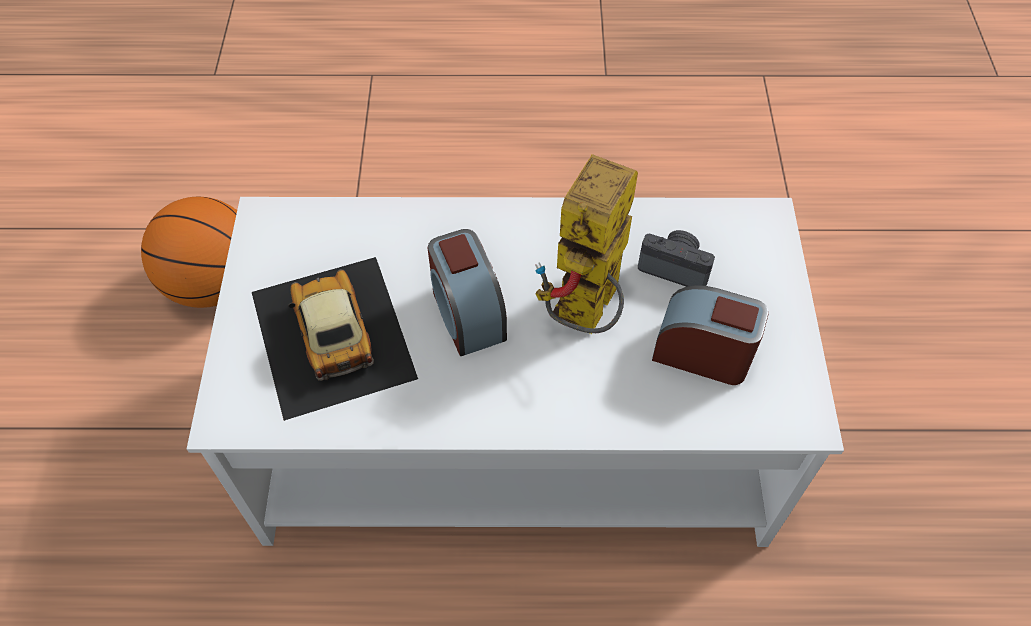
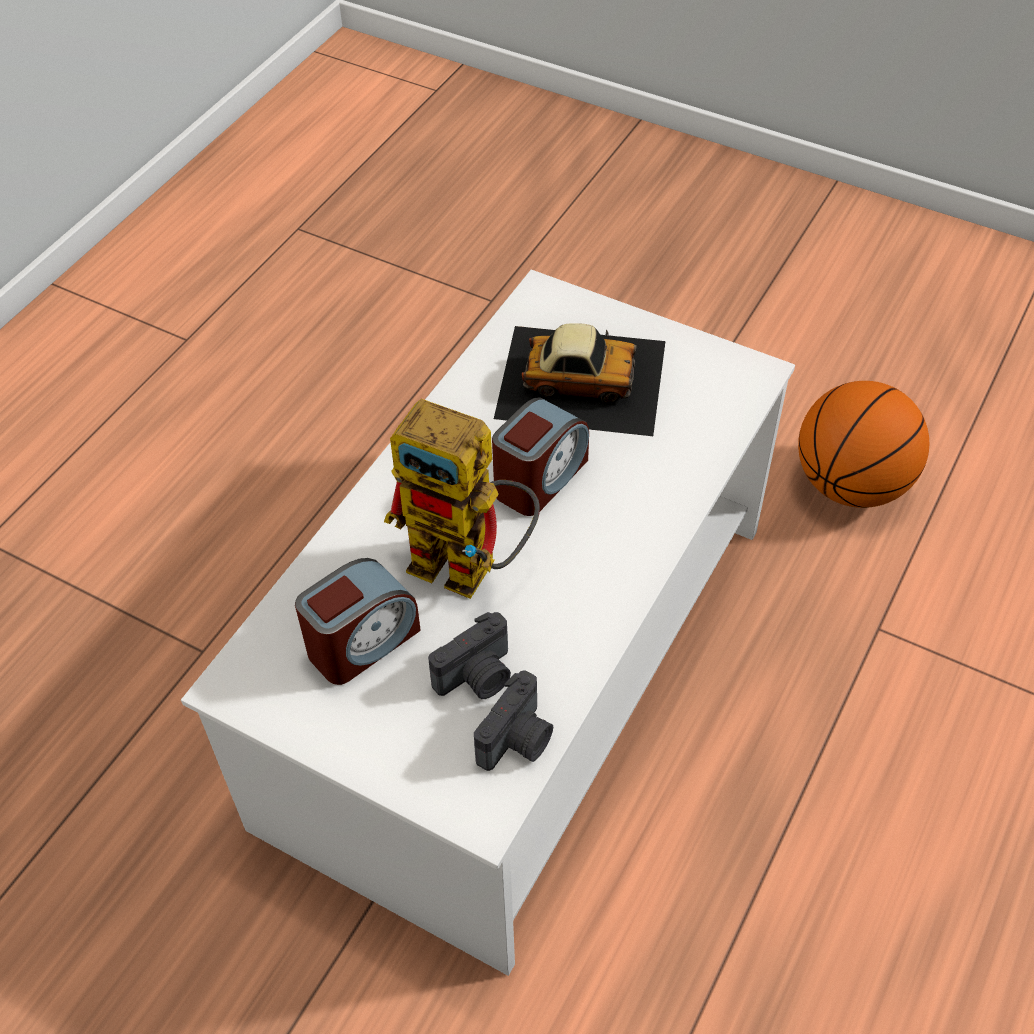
camera: 120 degrees right, 5 degrees down
alarm clock [428,229,507,356] -> alarm clock turned 120 degrees clockwise [492,397,589,516]
toy robot [535,154,638,334] -> toy robot turned 150 degrees clockwise [384,399,540,599]
none -> camera [474,670,553,771]

